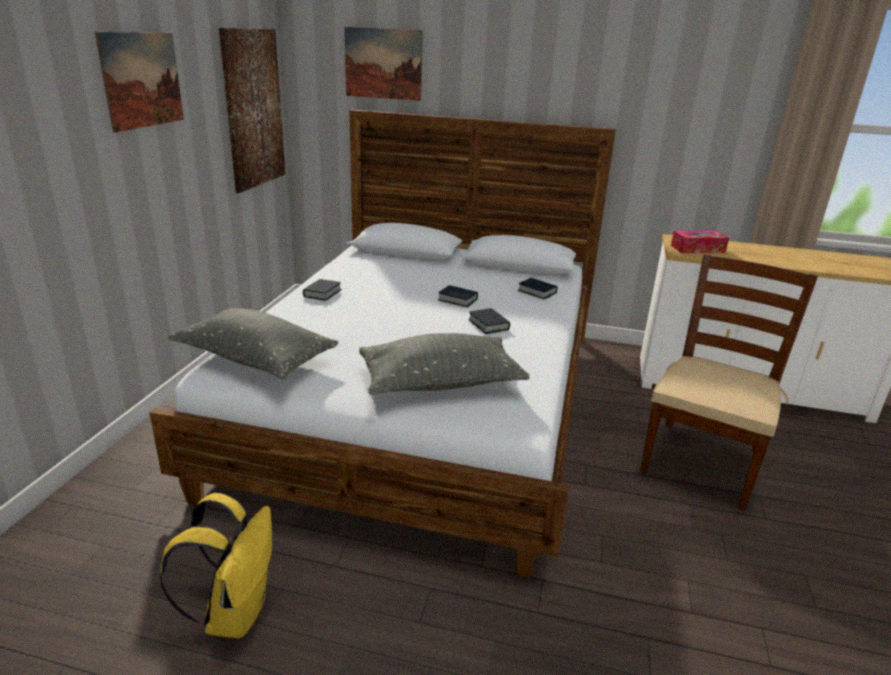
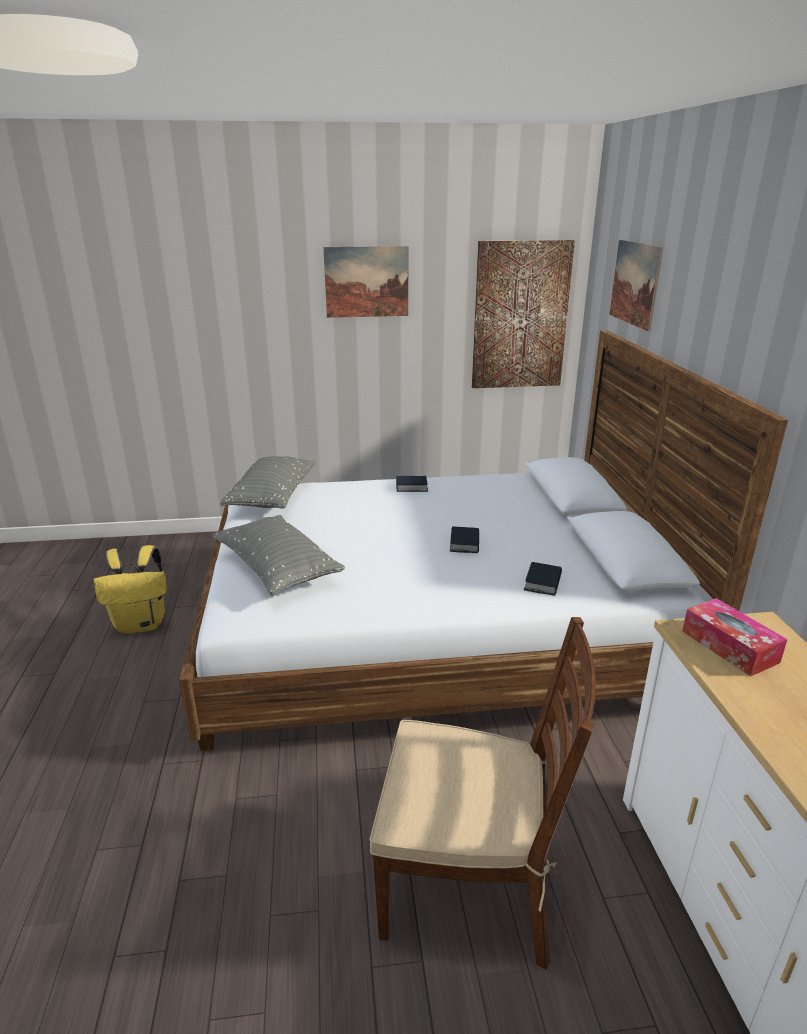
camera: 70 degrees right, 0 degrees up
book [468,308,510,334] -> none

